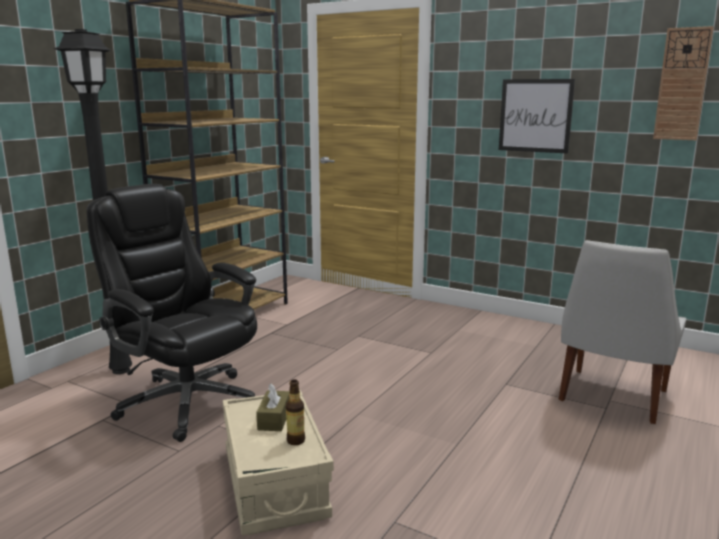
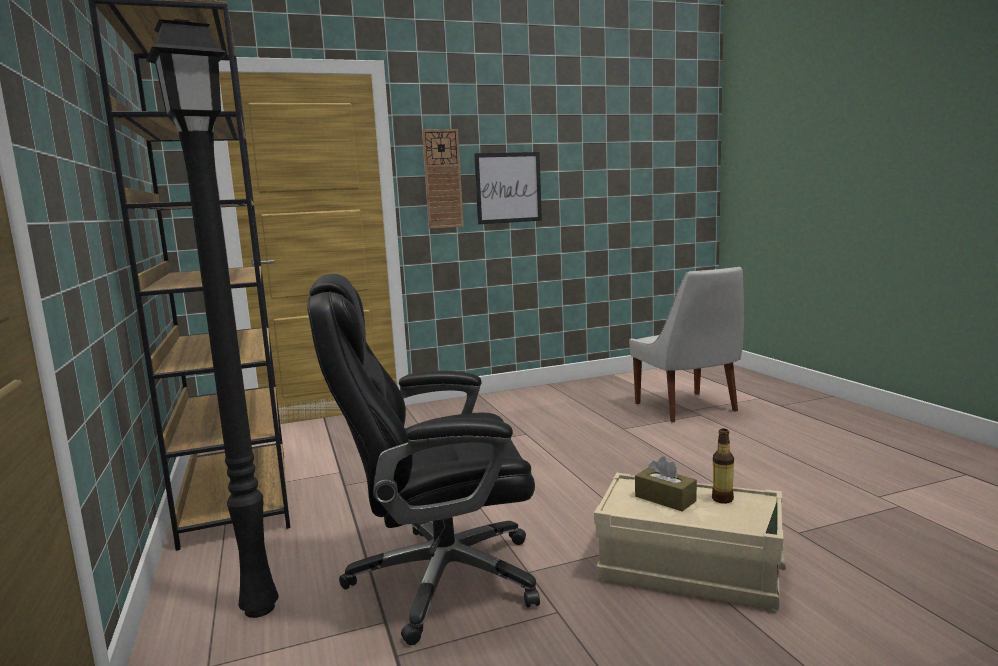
camera: 50 degrees left, 5 degrees down
wall clock [653,26,714,140] -> wall clock moved to [422,129,464,229]

